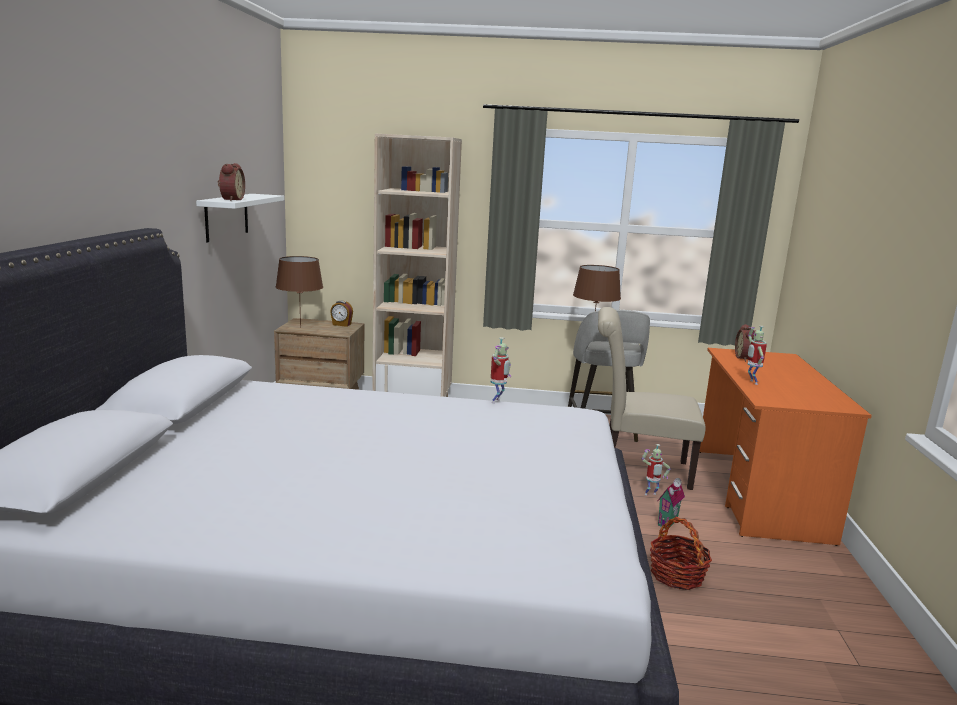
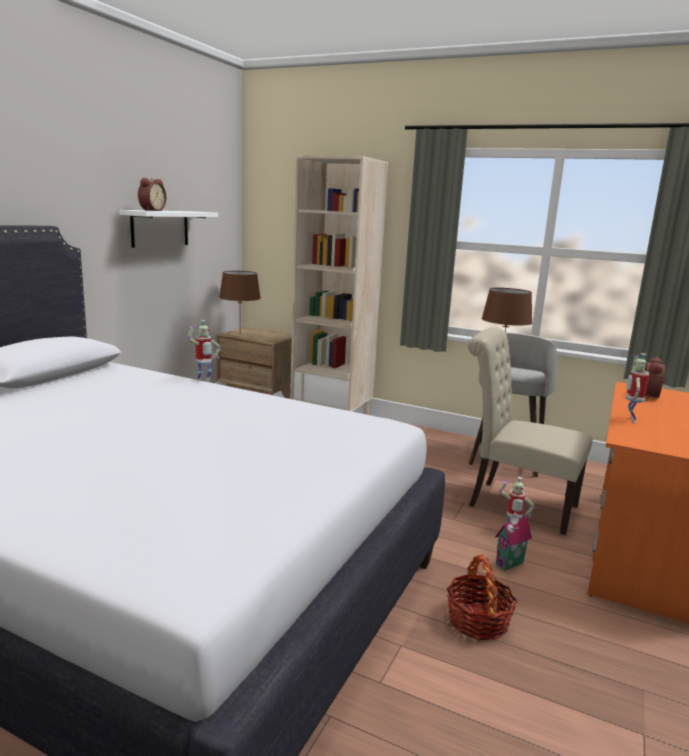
camera: 20 degrees right, 0 degrees up
alarm clock [330,301,353,327] -> none
toy robot [490,337,511,404] -> toy robot moved to [187,320,221,381]

